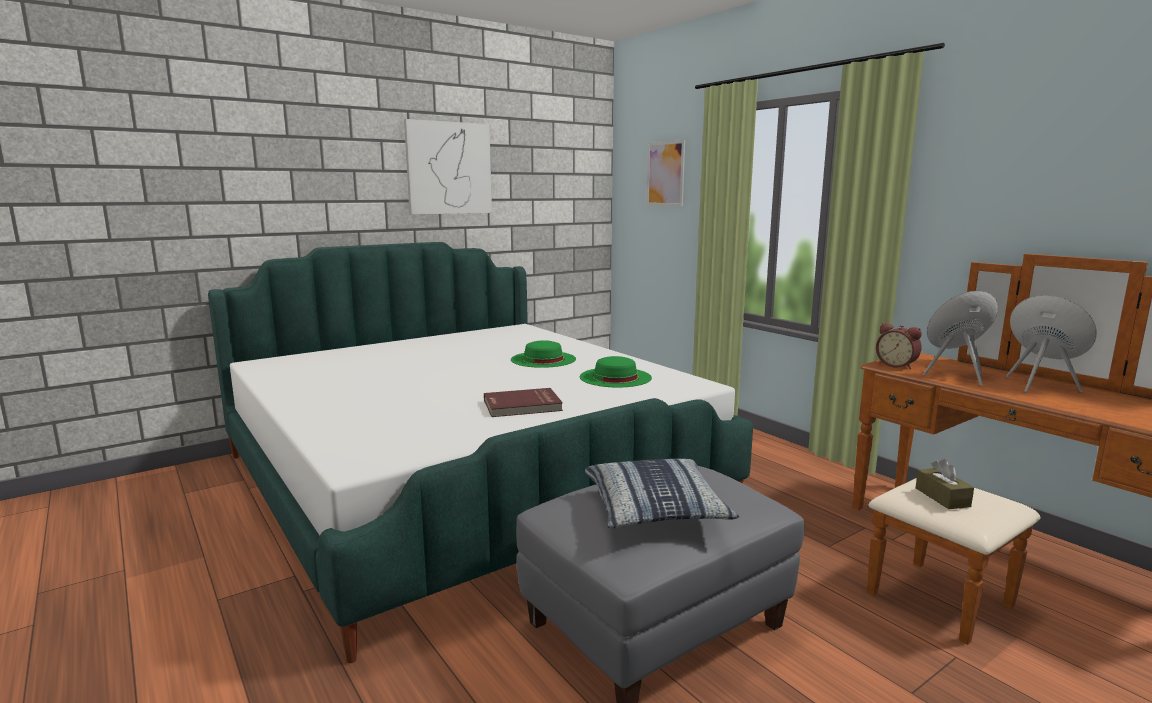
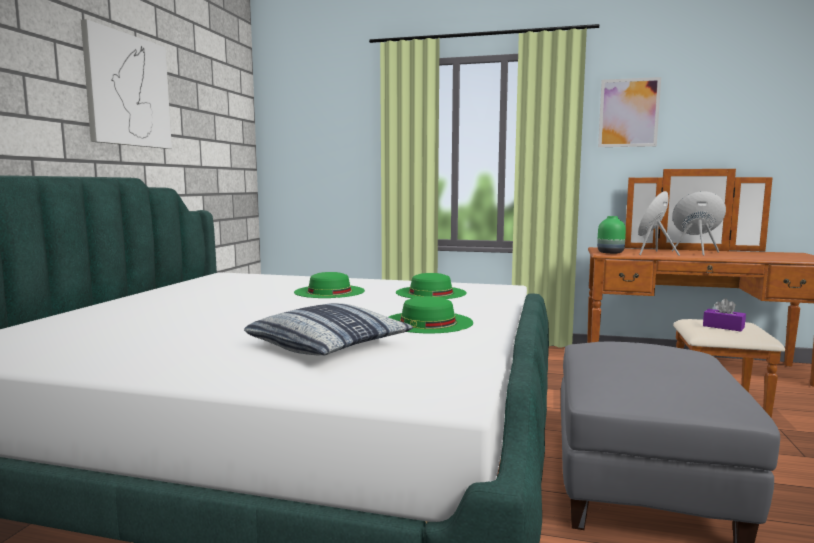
camera: 40 degrees left, 5 degrees down
red book [484,388,563,417] -> green hat [389,296,473,333]
pillow [585,459,739,528] -> pillow moved to [244,303,413,356]
picture [646,140,685,206] -> picture moved to [598,77,661,147]
alarm clock [876,323,922,369] -> green vase [597,216,626,254]
brown tissue box [916,459,974,509] -> purple tissue box [703,298,746,331]

